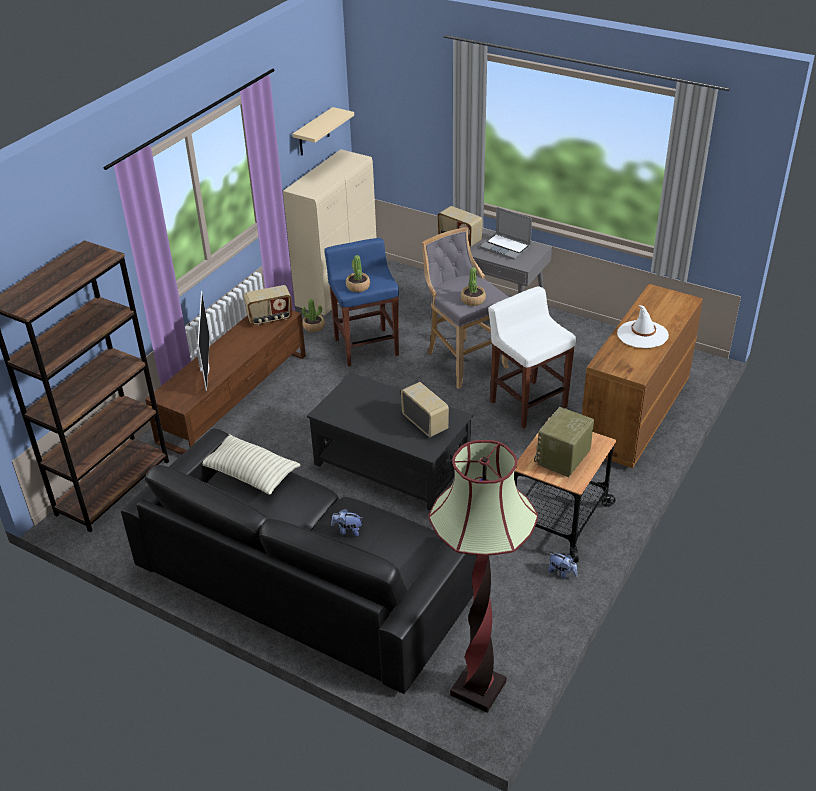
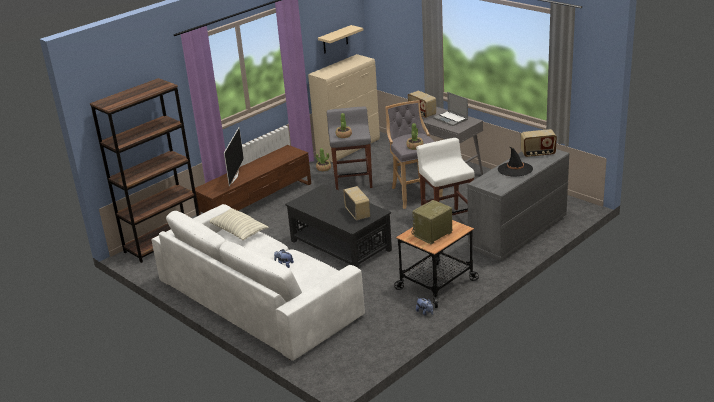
camera: 15 degrees right, 10 degrees down
black sofa [121,428,476,694] -> white sofa [151,204,365,361]
radio [244,285,293,326] -> radio moved to [521,129,557,157]
blue stool [324,238,399,366] -> grey stool [327,106,372,190]
floor lamp [428,440,538,713] -> none
brown dresser [582,284,703,468] -> grey dresser [467,149,569,262]
white hat [617,305,669,348] -> black hat [498,147,533,177]

